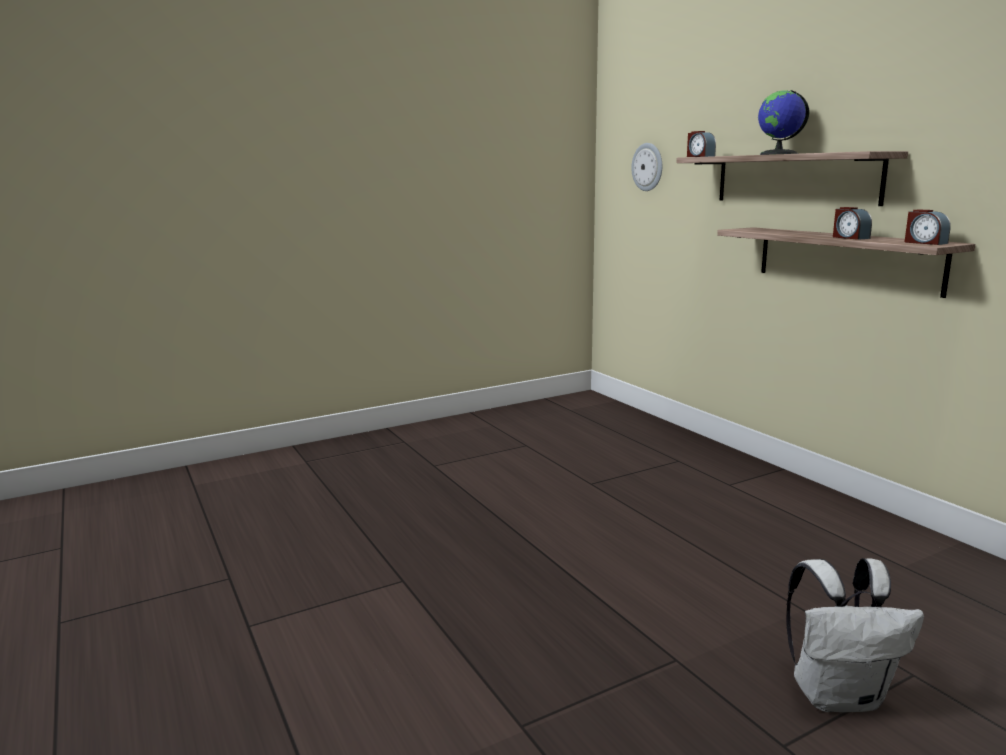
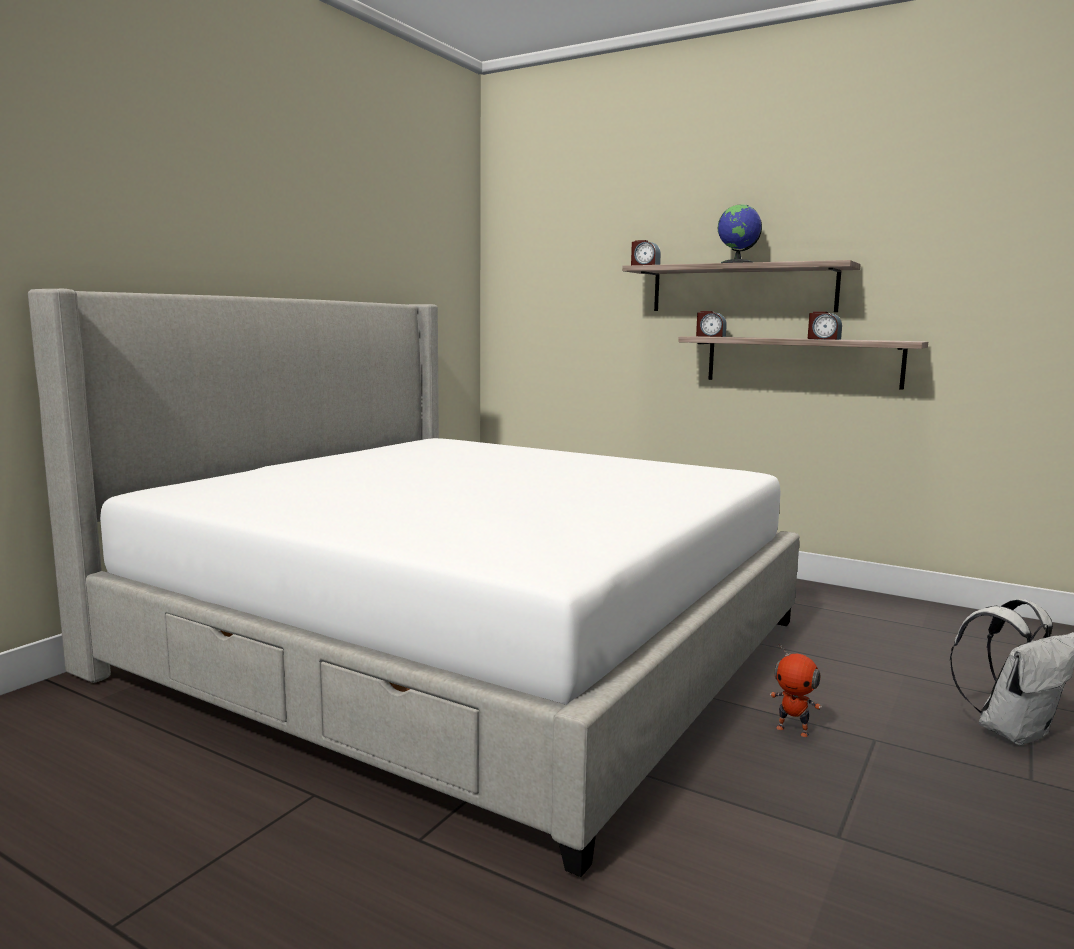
camera: 30 degrees left, 5 degrees down
wall clock [631,143,662,191] -> none
alarm clock [905,209,951,245] -> alarm clock moved to [696,311,727,337]
none -> bed [28,289,800,877]
none -> toy robot [770,644,822,737]

